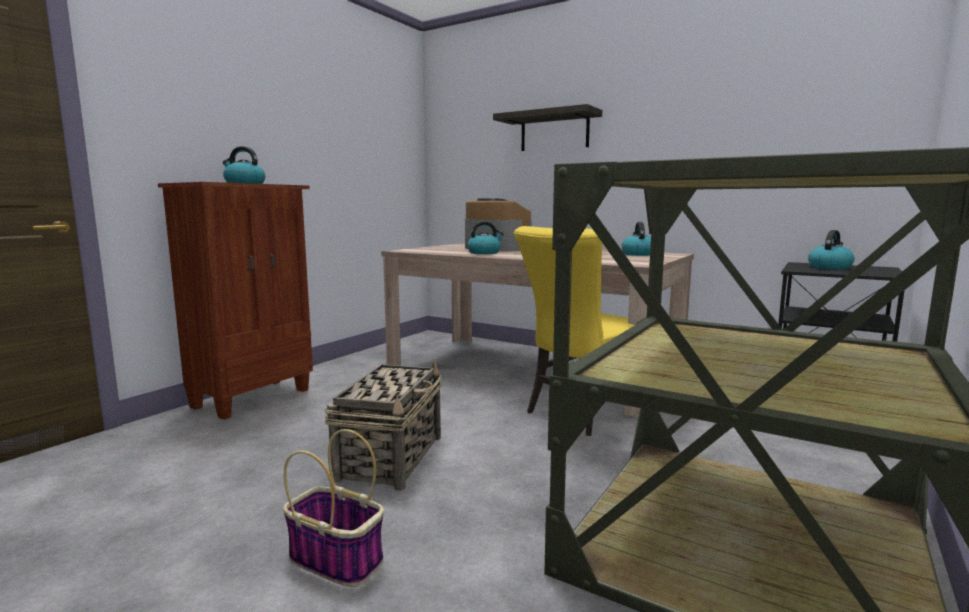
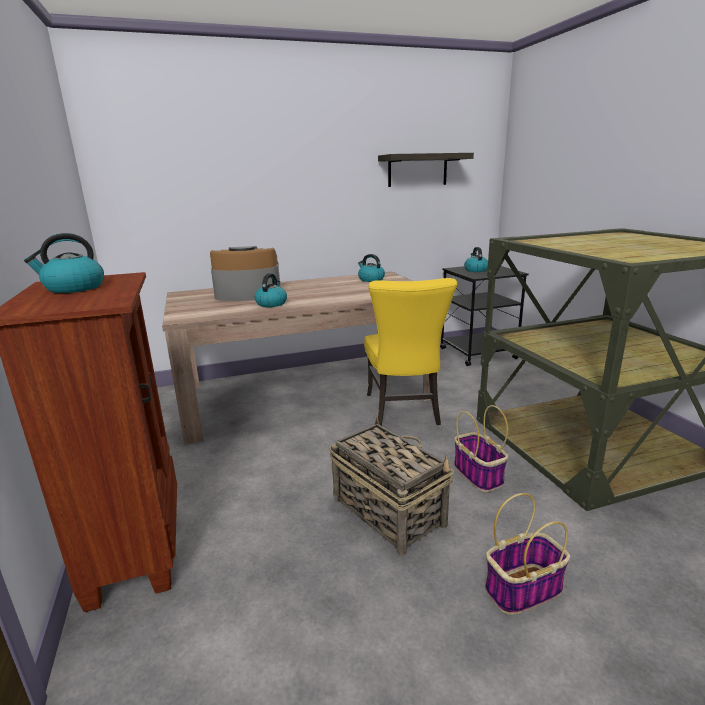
camera: 50 degrees left, 10 degrees up
shelf [493,104,602,151] -> shelf moved to [378,153,474,187]
none -> basket [454,405,508,492]

